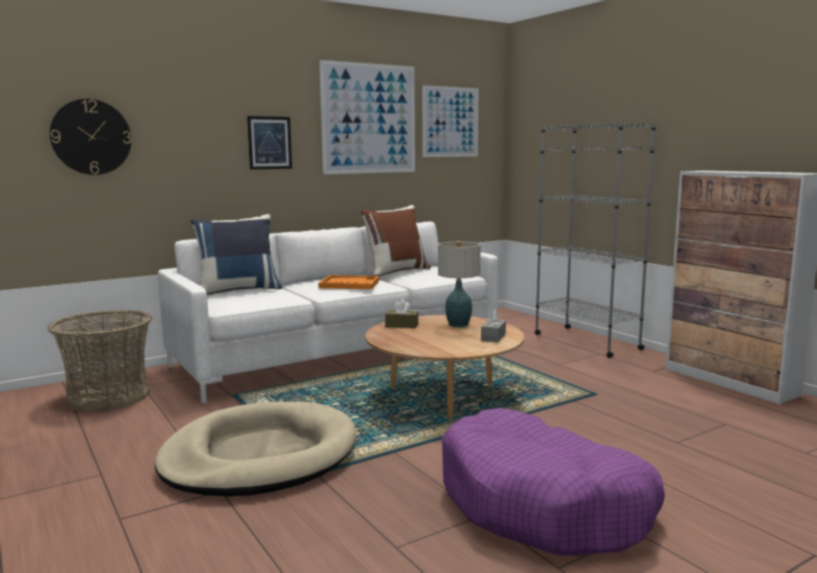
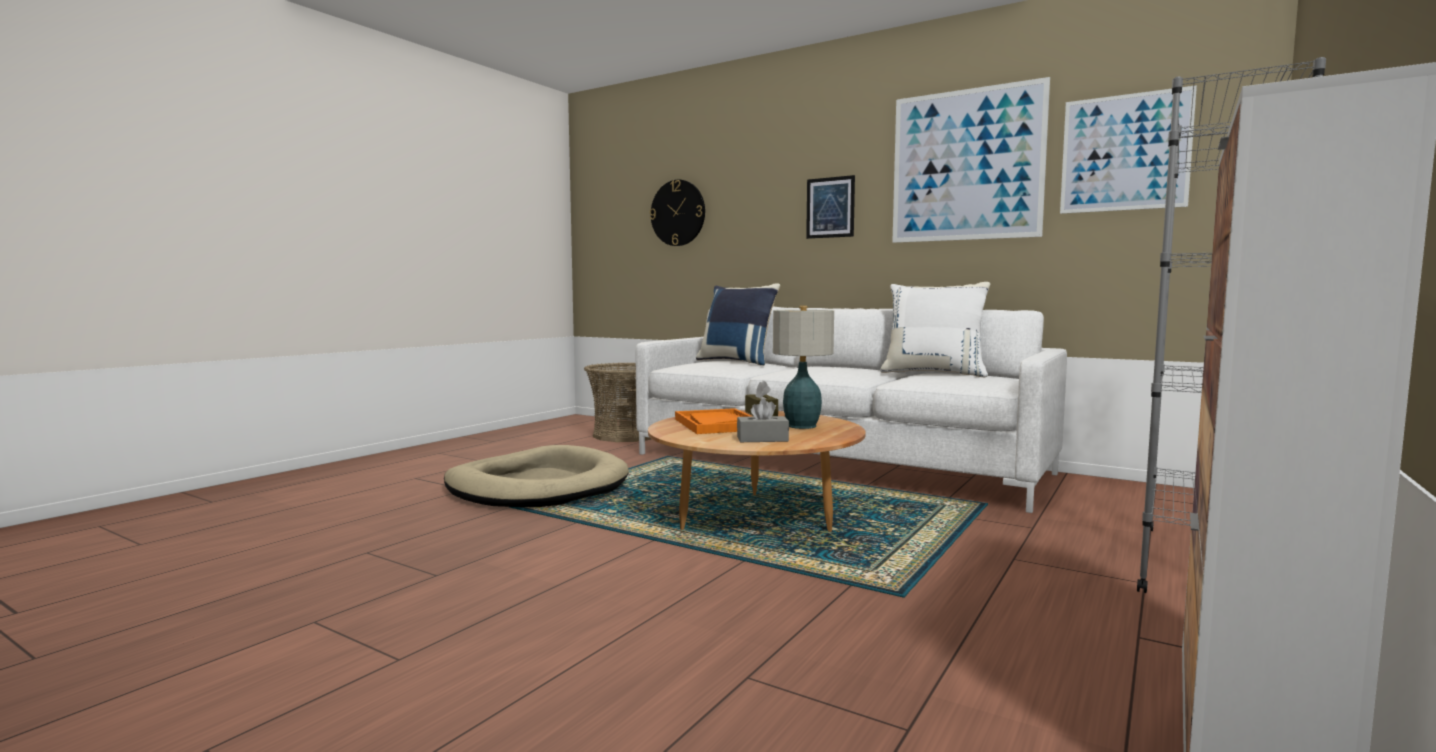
camera: 65 degrees right, 5 degrees down
orange tray [318,275,379,289] -> orange tray moved to [675,408,753,434]
brown pillow [360,205,431,277] -> white pillow [880,282,990,377]
purple dog bed [442,408,665,556] -> none

